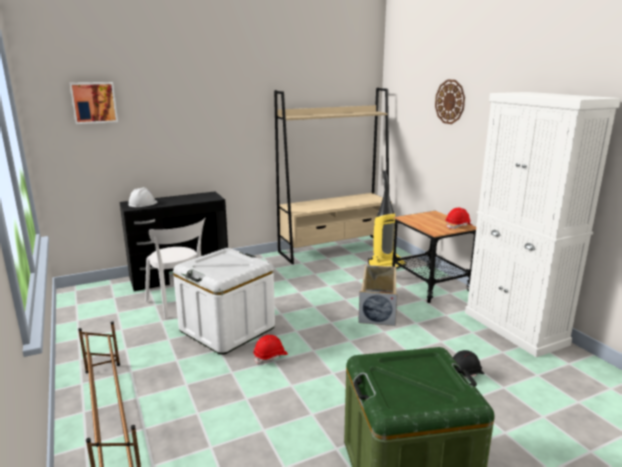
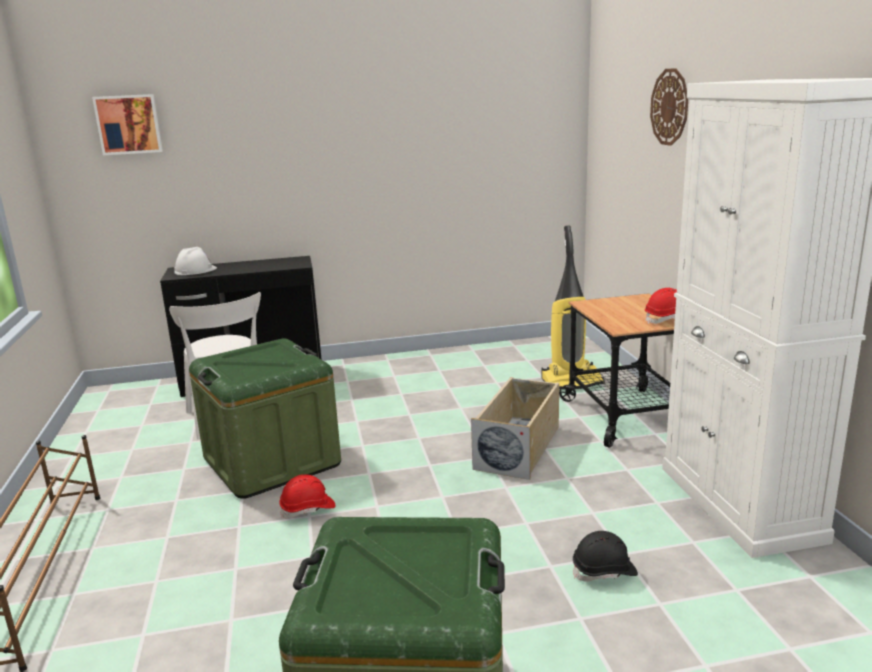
camera: 15 degrees right, 0 degrees up
white storage box [173,248,275,355] -> green storage box [189,338,341,499]
beige bookcase [274,88,392,264] -> none

